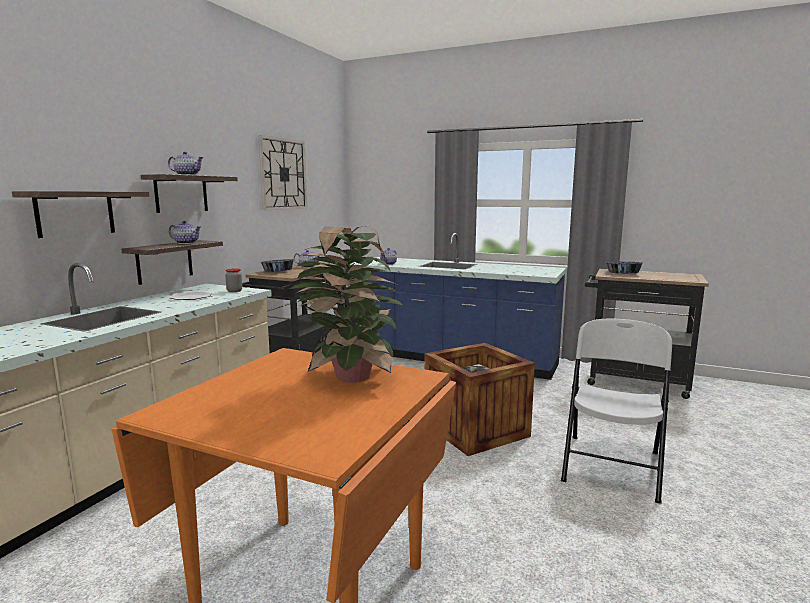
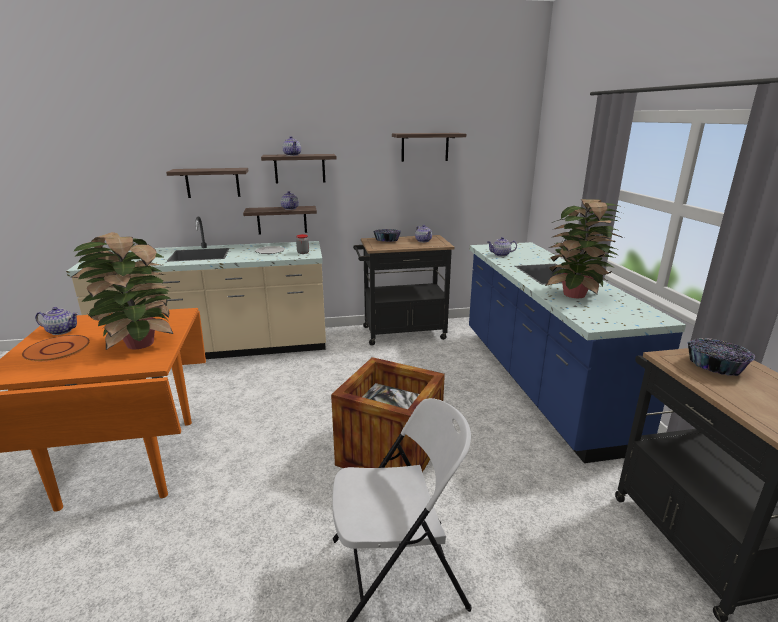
camera: 55 degrees right, 10 degrees up
wall clock [258,135,307,210] -> shelf [392,133,466,162]
none -> orange plate [22,335,90,362]
none -> teapot [35,307,79,335]
none -> potted plant [545,199,624,298]

